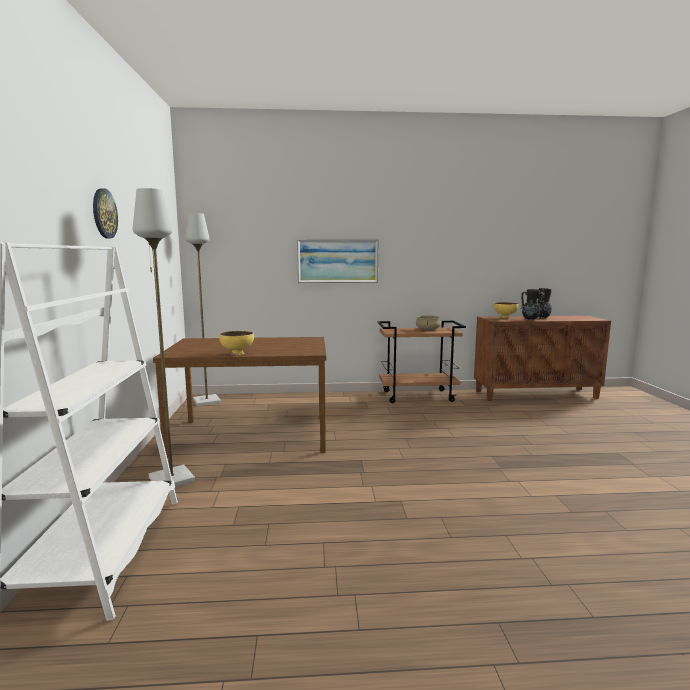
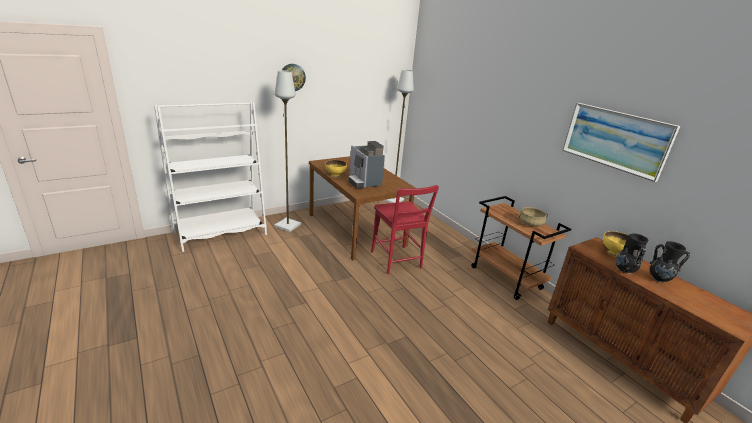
camera: 60 degrees right, 15 degrees up
picture [297,239,379,283] -> picture moved to [562,103,680,182]
none -> coffee machine [349,141,385,189]
none -> red chair [371,185,439,274]

